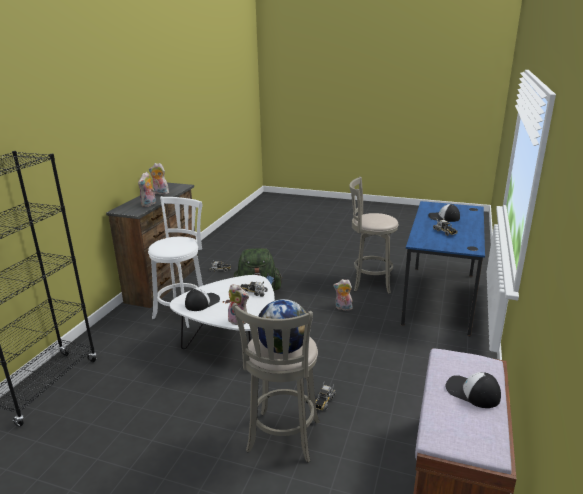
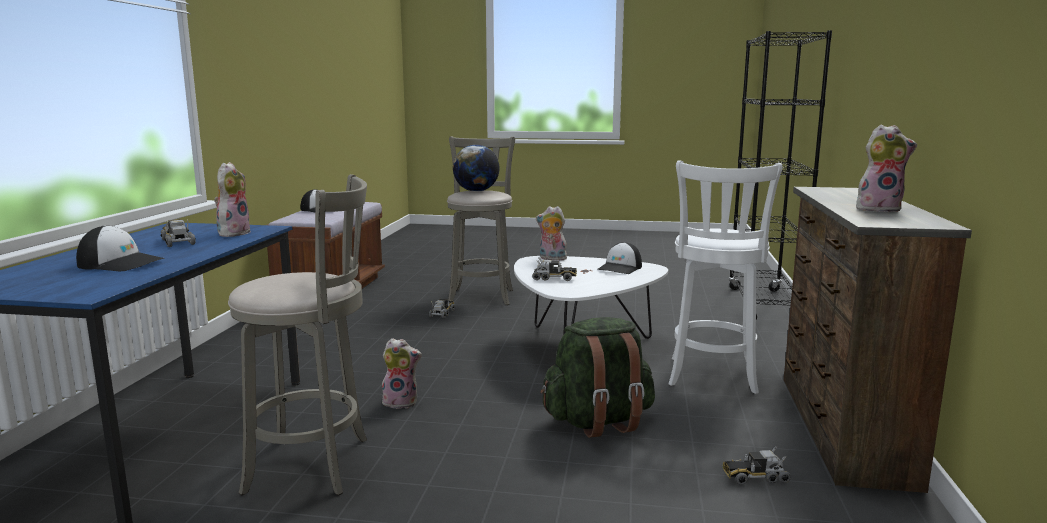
camera: 170 degrees right, 10 degrees down
plush toy [138,172,156,207] -> plush toy moved to [214,162,250,237]

